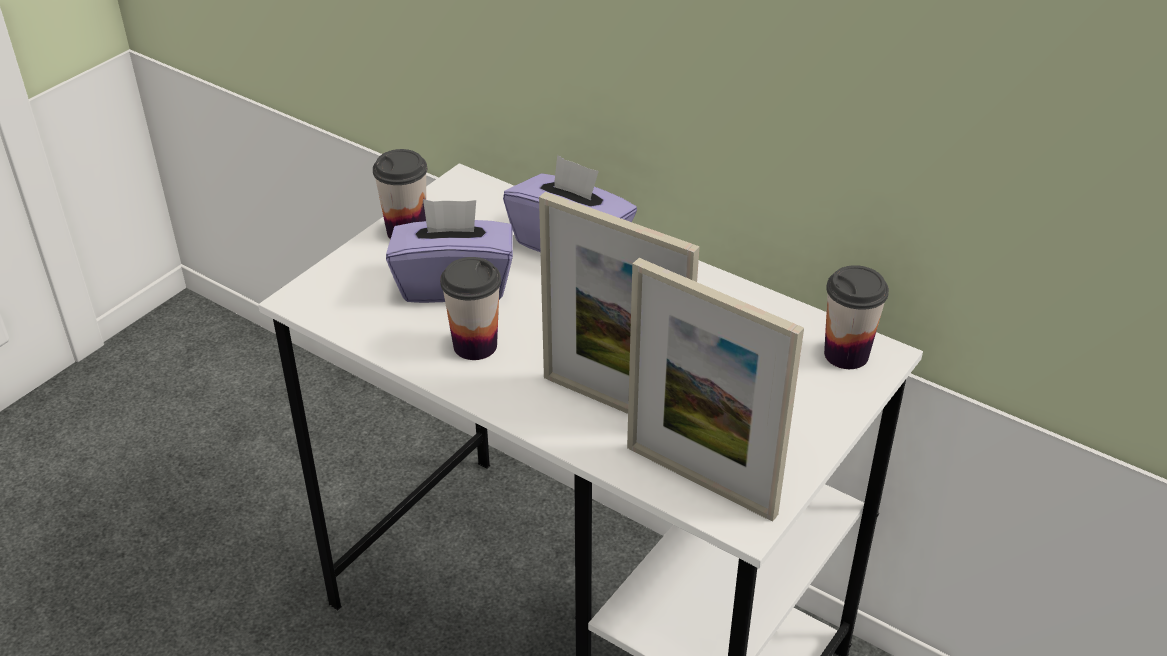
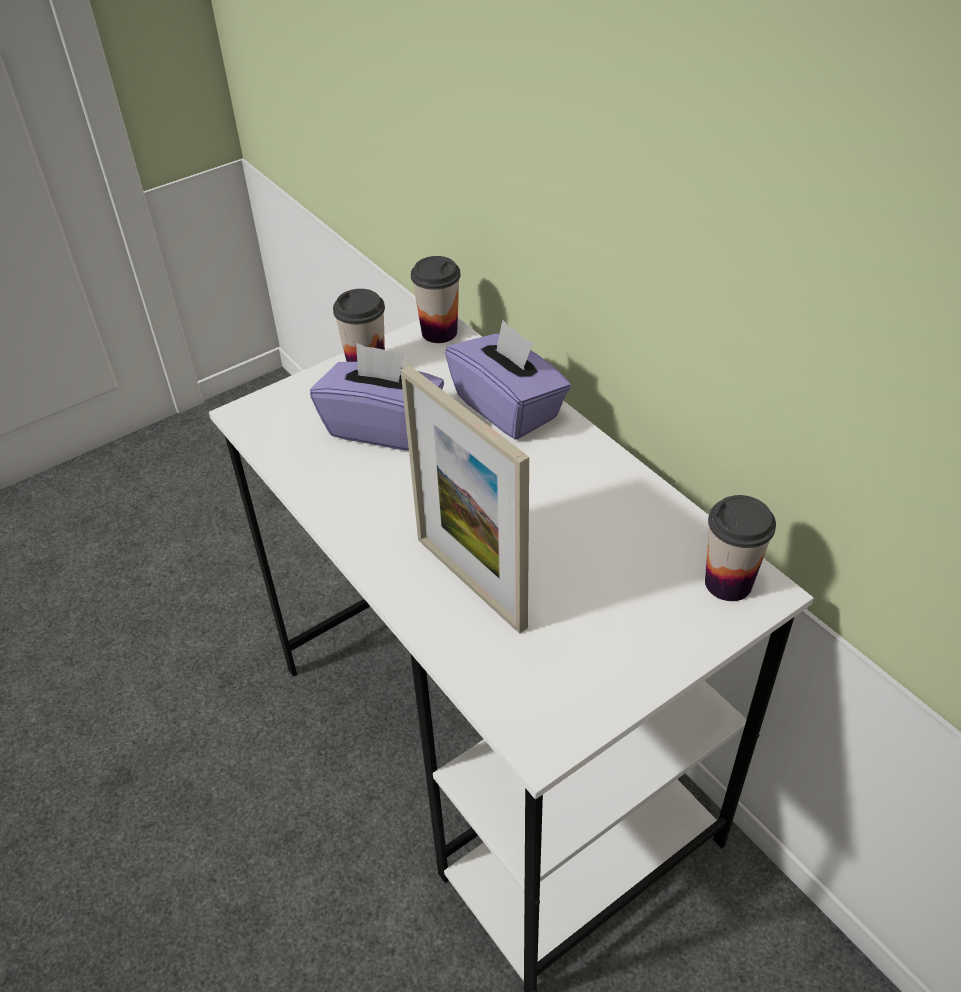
camera: 20 degrees right, 5 degrees up
cup [440,257,501,360] -> cup moved to [411,256,461,343]
picture frame [627,258,804,522] -> none

